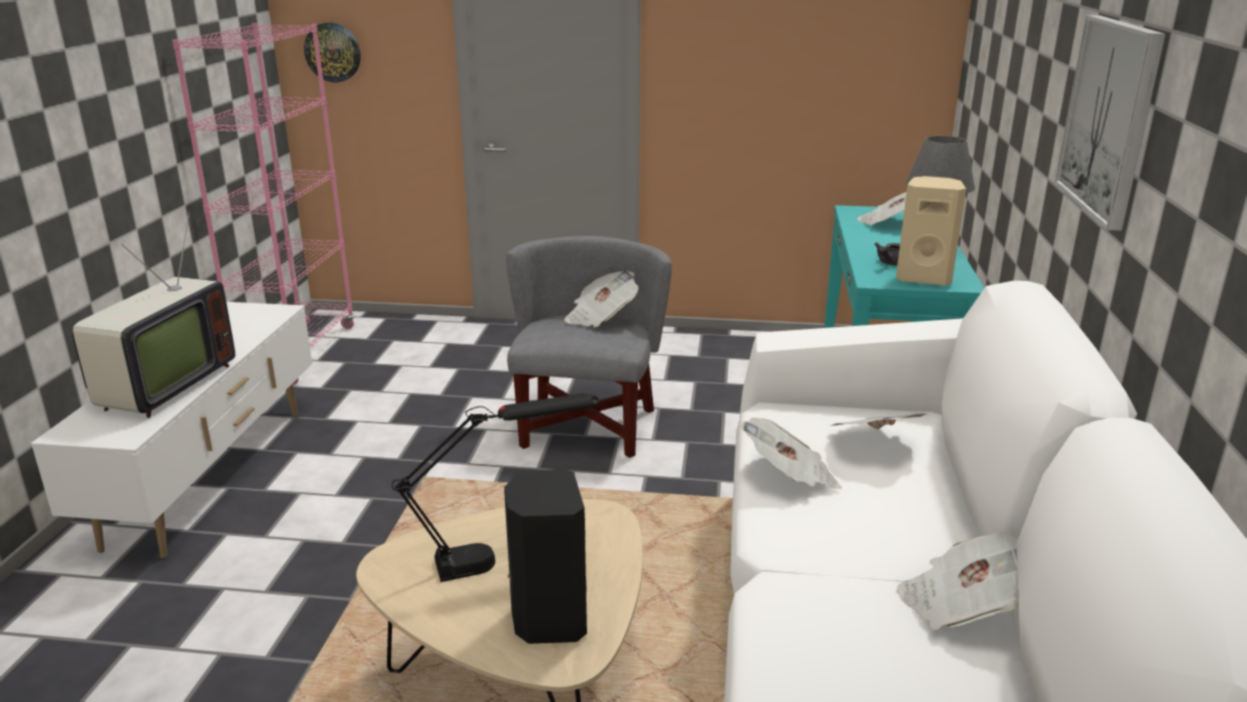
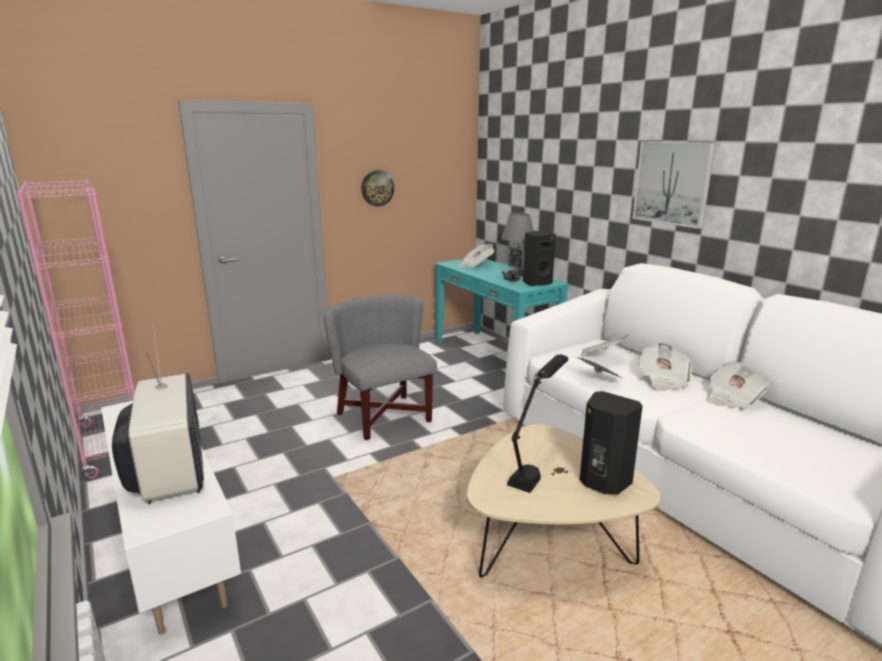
camera: 40 degrees left, 5 degrees down
wall clock [304,23,361,82] -> wall clock moved to [362,170,394,207]
newspaper [565,271,639,327] -> newspaper moved to [638,342,693,391]
beige speaker [896,176,966,286] -> black speaker [523,231,556,286]

